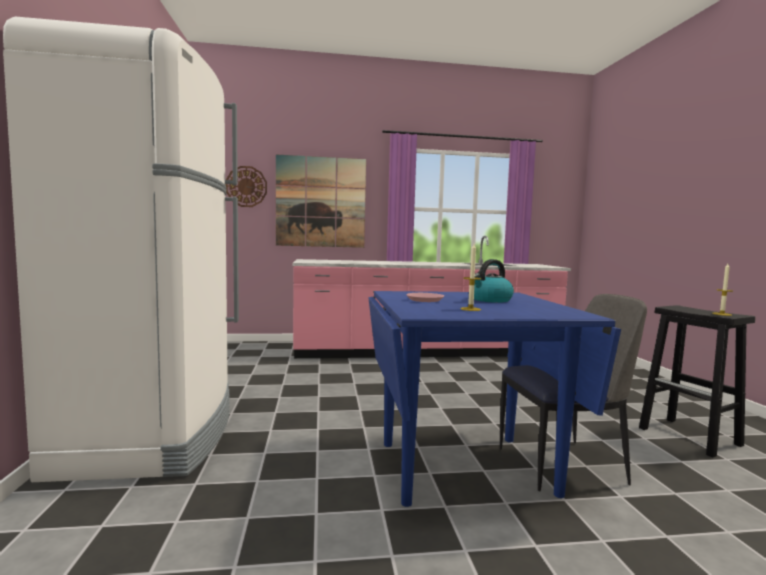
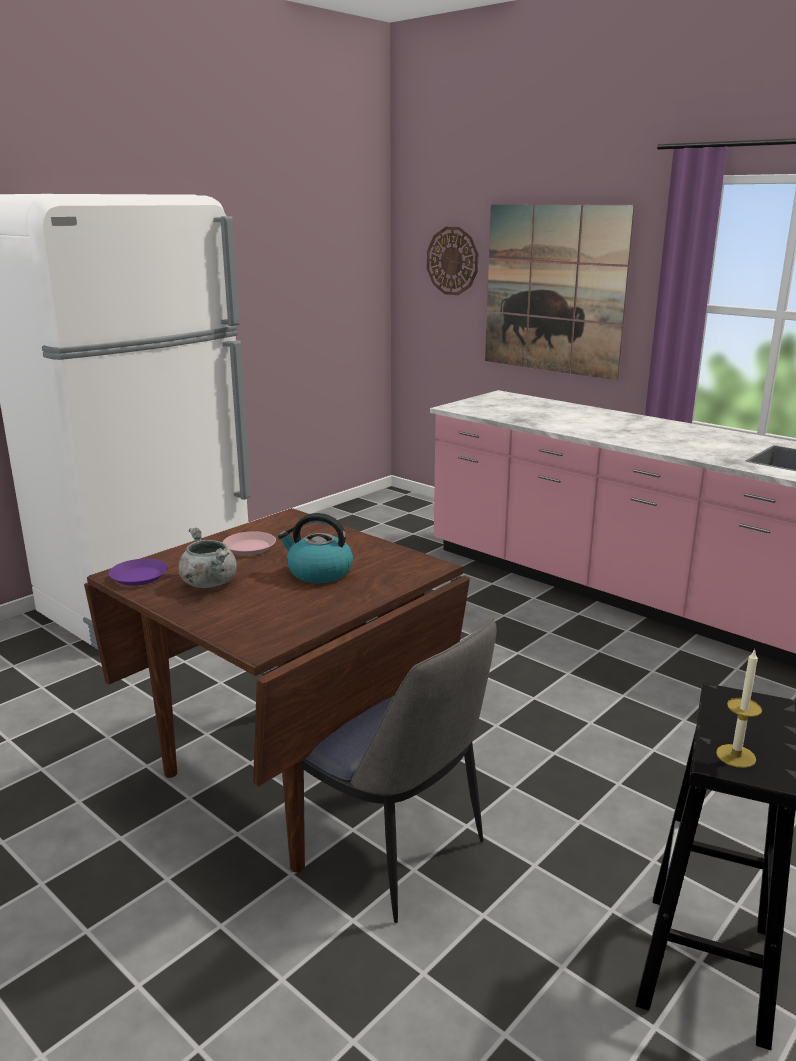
camera: 50 degrees right, 15 degrees up
blue dining table [368,291,621,507] -> brown dining table [84,508,470,873]
candle [460,244,481,311] -> grey cooking pot [179,528,237,588]
none -> purple plate [109,559,168,586]

